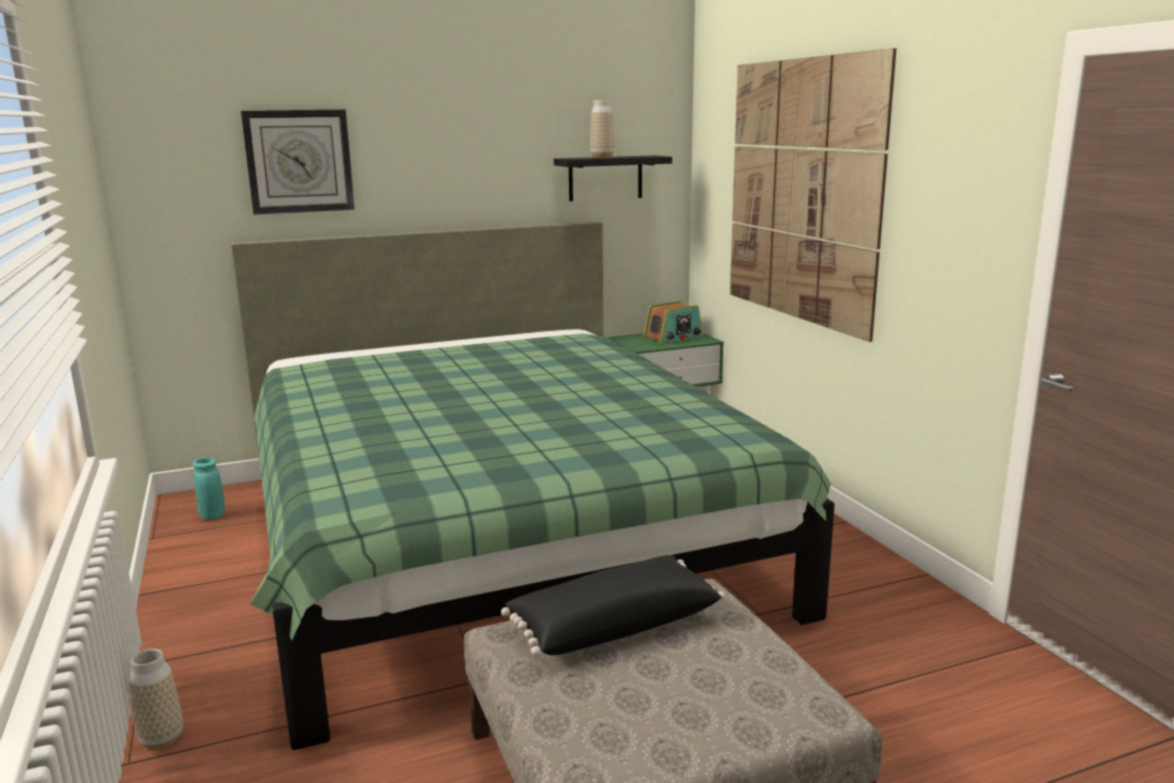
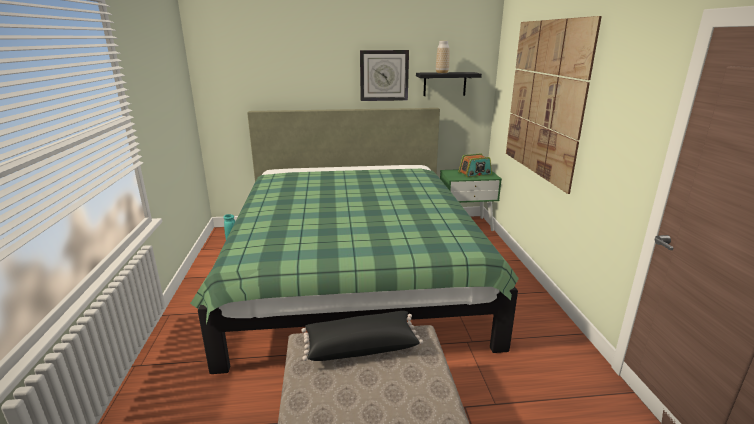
camera: 15 degrees right, 5 degrees up
vase [129,649,183,750] -> none
wall clock [241,110,355,214] -> wall clock moved to [360,50,409,101]

